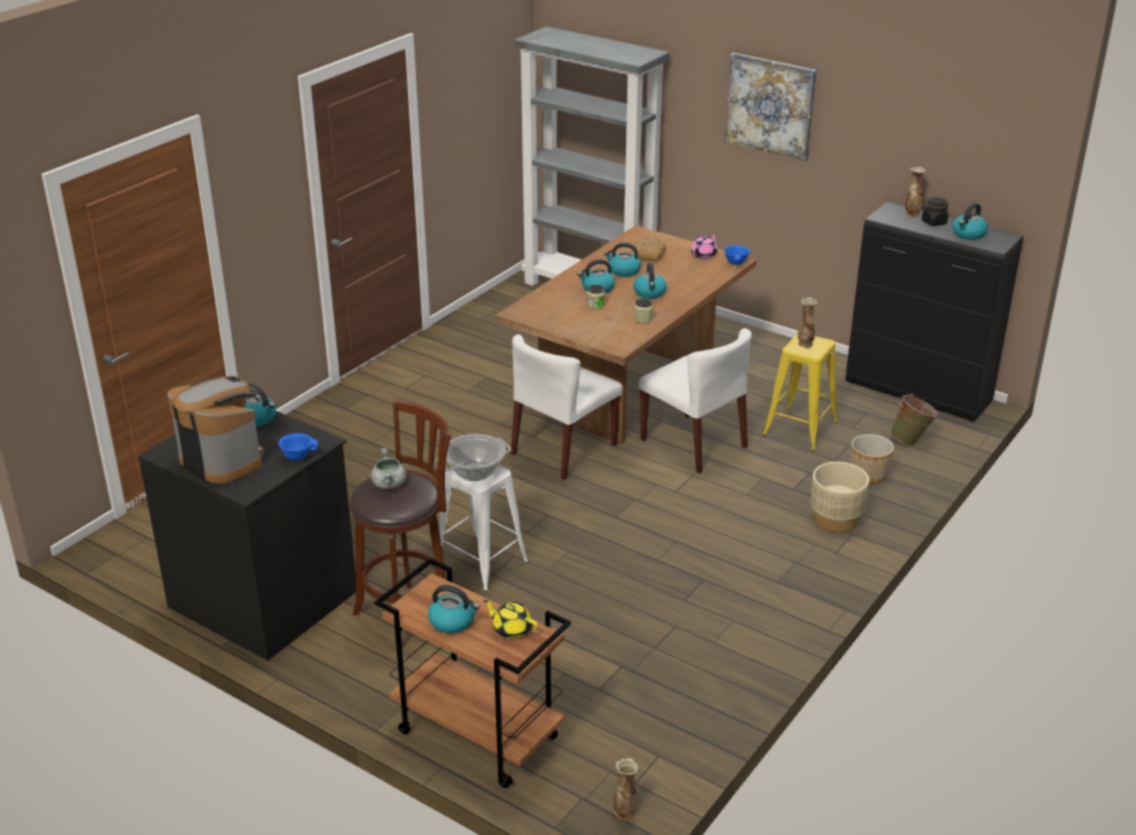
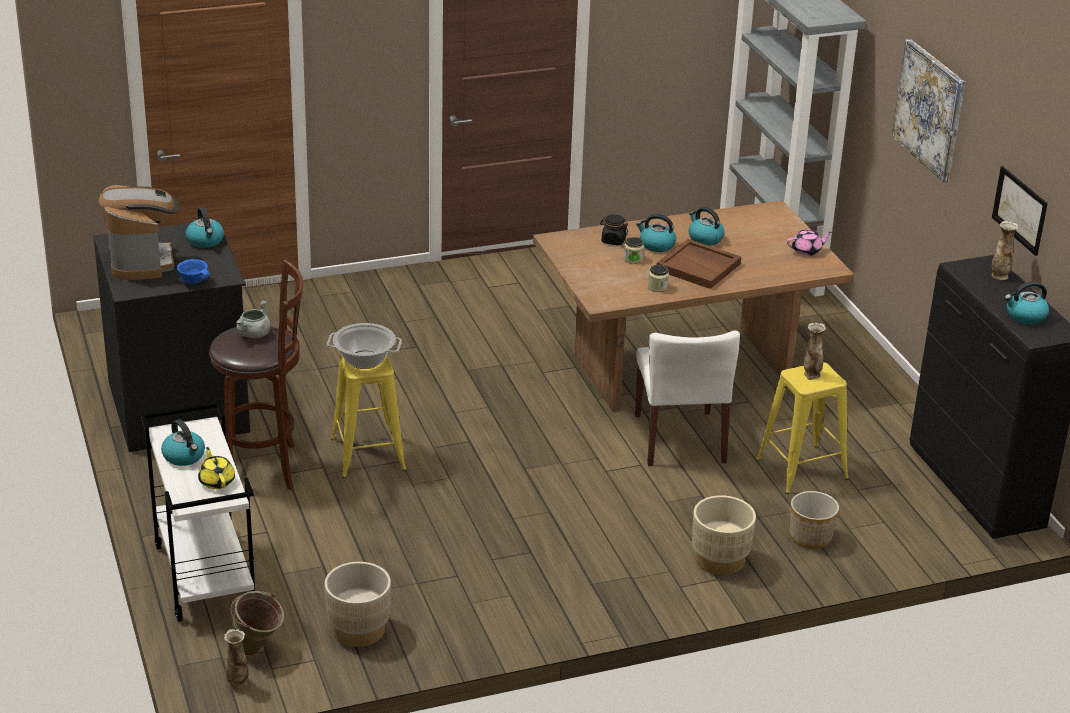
camera: 35 degrees right, 0 degrees up
brown cart [374,558,571,788] -> white cart [141,402,255,622]
white stool [439,465,528,592] -> yellow stool [331,354,407,478]
white chair [510,334,623,480] -> none
bread [631,236,666,262] -> none
kettle [633,263,667,299] -> brown tray [657,239,741,289]
blue bowl [724,245,750,265] -> none
green bucket [890,393,938,445] -> green bucket moved to [230,591,284,656]
black jar [922,197,948,226] -> black jar moved to [600,214,628,245]
none -> beige planter [325,562,391,647]
none -> picture [992,166,1048,256]

